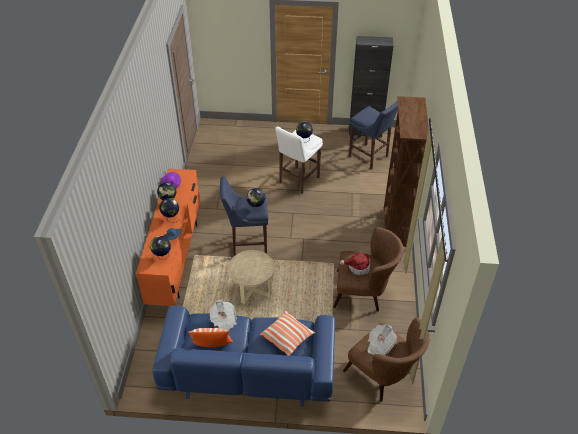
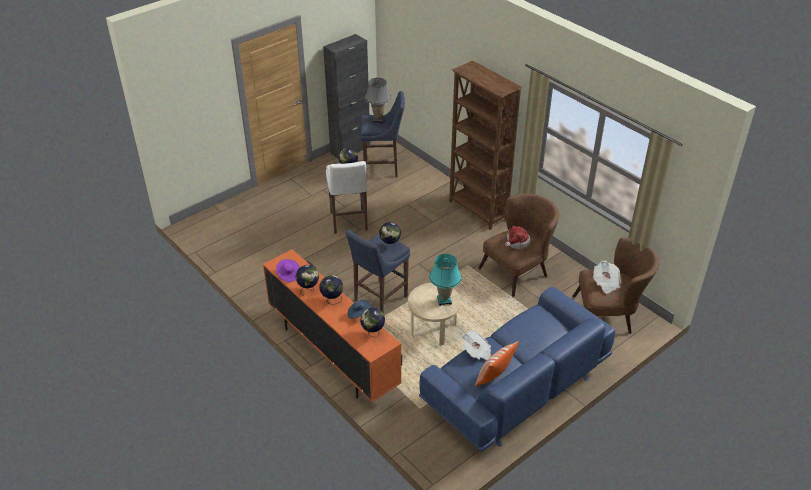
camera: 45 degrees left, 5 degrees down
pillow [260,310,315,356] -> none
none -> grey table lamp [365,78,391,123]
none -> turquoise table lamp [429,254,462,306]

